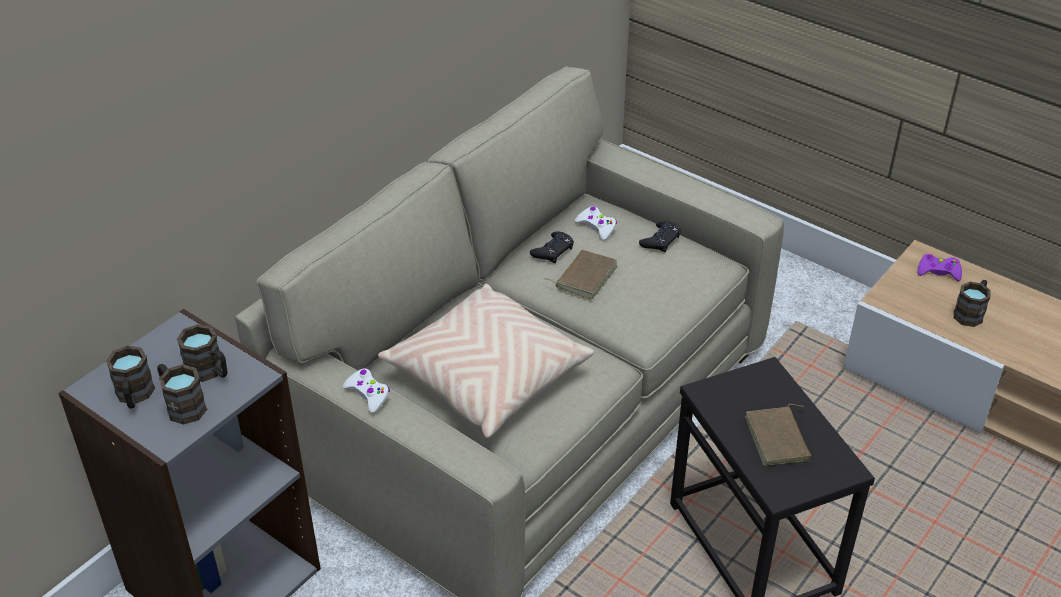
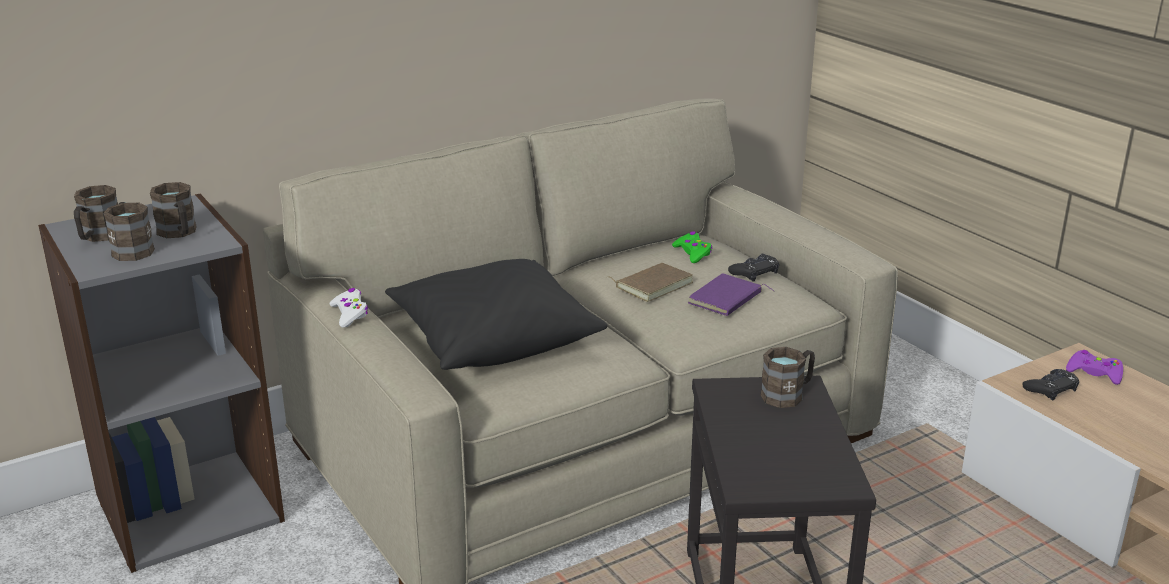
camera: 20 degrees right, 15 degrees down
beige pillow [378,283,594,438] -> black pillow [385,259,607,370]
black game controller [530,231,574,263] -> black game controller moved to [1023,369,1080,400]
white game controller [575,206,617,241] -> green game controller [672,231,712,263]
brown book [745,404,811,466] -> none
brown mug [954,280,991,327] -> brown mug moved to [760,347,815,408]
none -> purple book [688,273,774,316]

